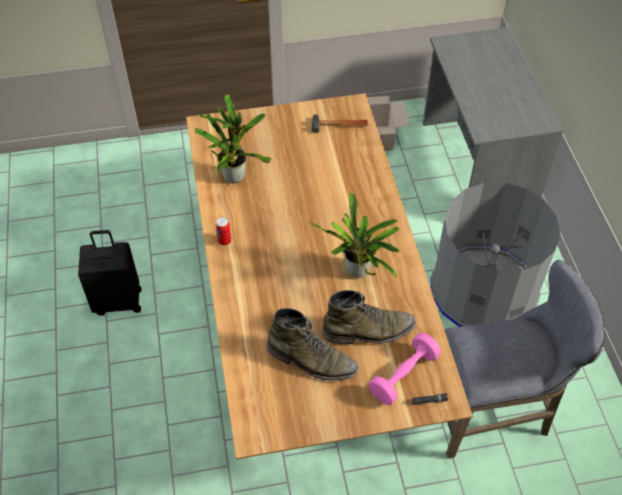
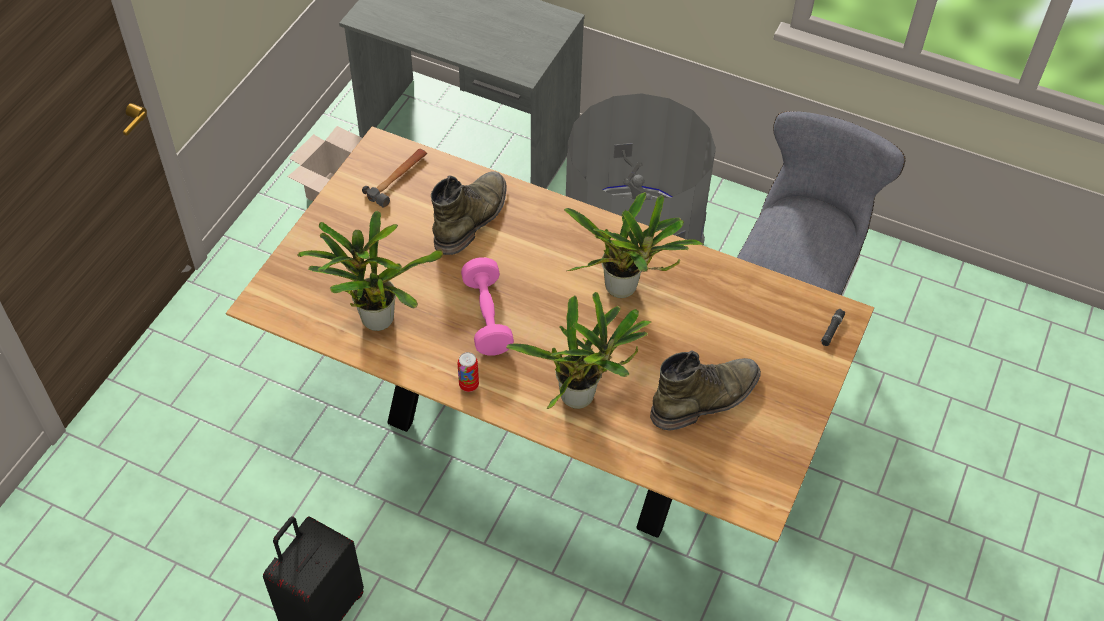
camera: 55 degrees left, 0 degrees up
green boot [322,290,416,344] -> green boot moved to [431,171,507,255]
pink dumbbell [369,333,441,405] -> pink dumbbell moved to [461,257,514,356]
none -> potted plant [506,292,651,409]

